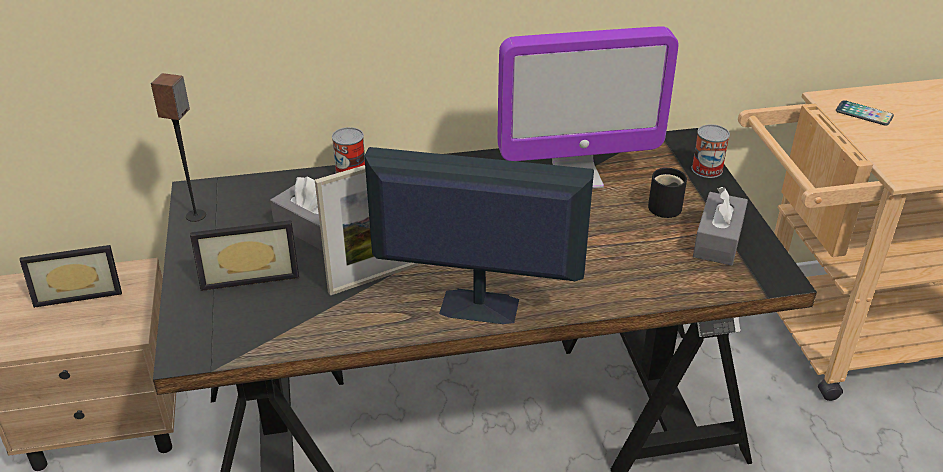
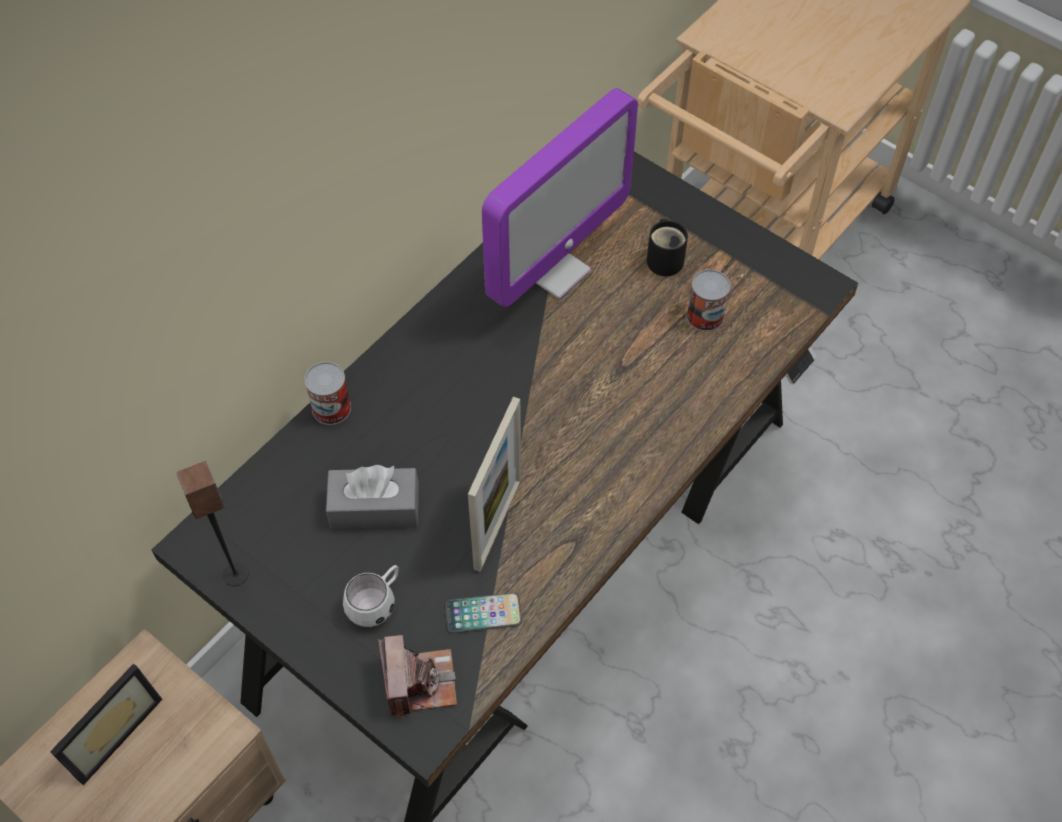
camera: 40 degrees left, 20 degrees up
picture frame [190,220,299,291] -> white mug [343,565,398,627]
monitor [364,147,594,324] -> none
can [692,124,730,178] -> can moved to [687,269,730,331]
grey tissue box [693,187,748,266] -> none
phone [836,100,894,125] -> phone moved to [446,593,522,633]
none -> camera [378,635,457,718]

